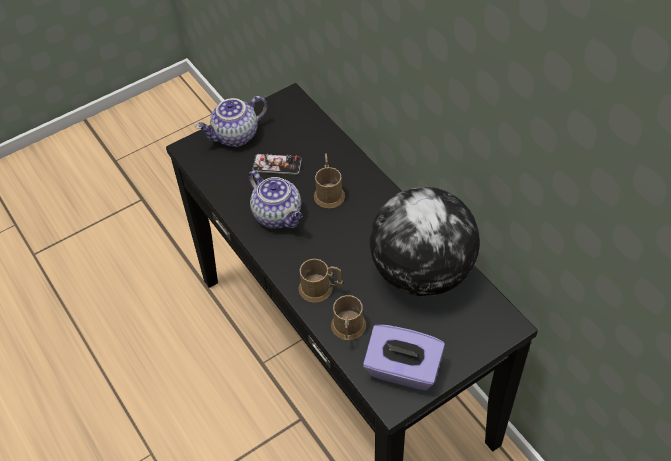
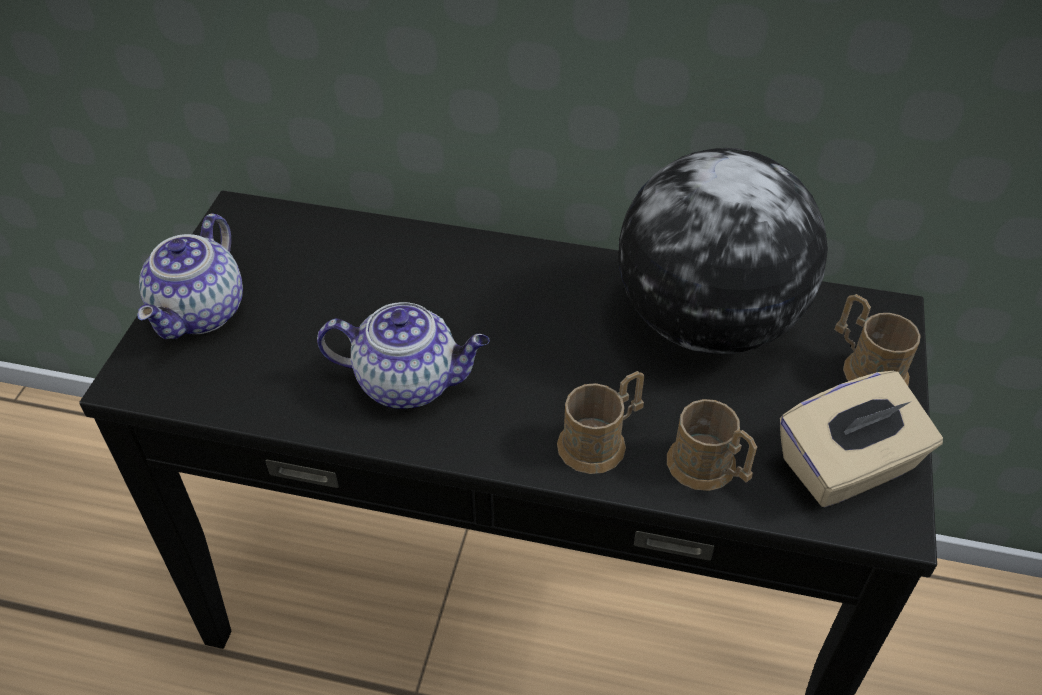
camera: 45 degrees left, 5 degrees down
phone [252,154,302,175] -> none
brown mug [314,153,345,208] -> brown mug moved to [834,294,921,386]
purple tissue box [363,325,445,391] -> beige tissue box [780,371,943,507]

